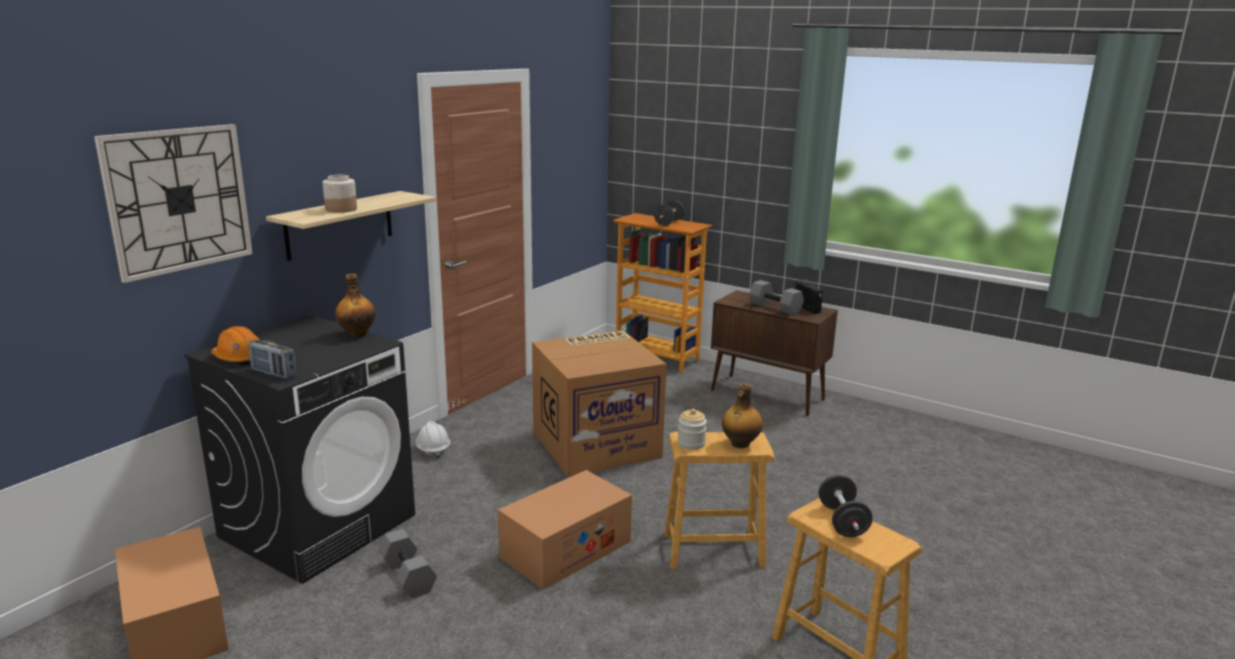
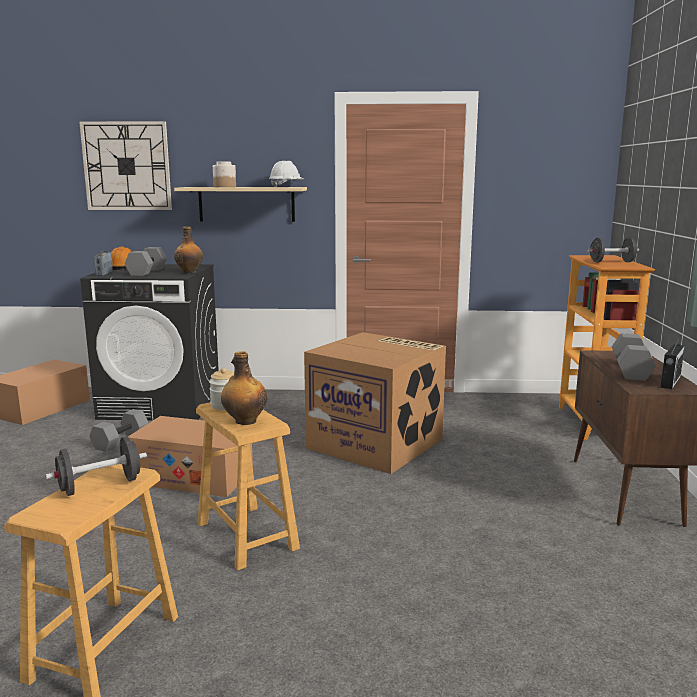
camera: 60 degrees right, 5 degrees down
white hard hat [416,421,450,459] -> white hard hat moved to [269,161,303,187]
none -> grey dumbbell [125,247,167,276]

